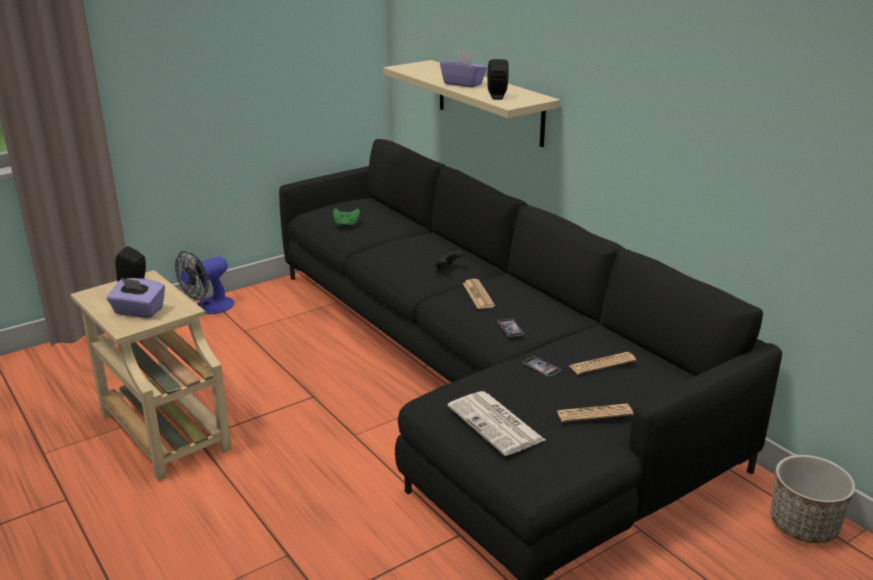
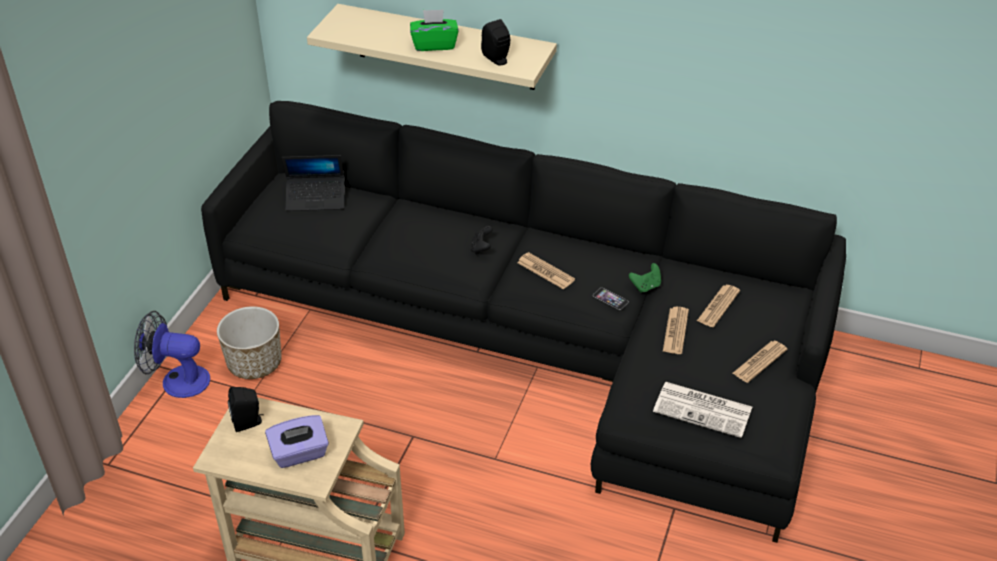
camera: 35 degrees left, 15 degrees up
fan [175,251,234,314] -> fan turned 90 degrees clockwise [134,311,210,398]
green game controller [333,208,360,226] -> green game controller moved to [629,263,661,293]
purple tissue box [440,50,487,87] -> green tissue box [410,9,459,51]
phone [523,356,561,376] -> newspaper [663,307,689,354]
planter [771,455,855,543] -> planter moved to [217,306,282,379]
none -> laptop [281,155,344,211]

